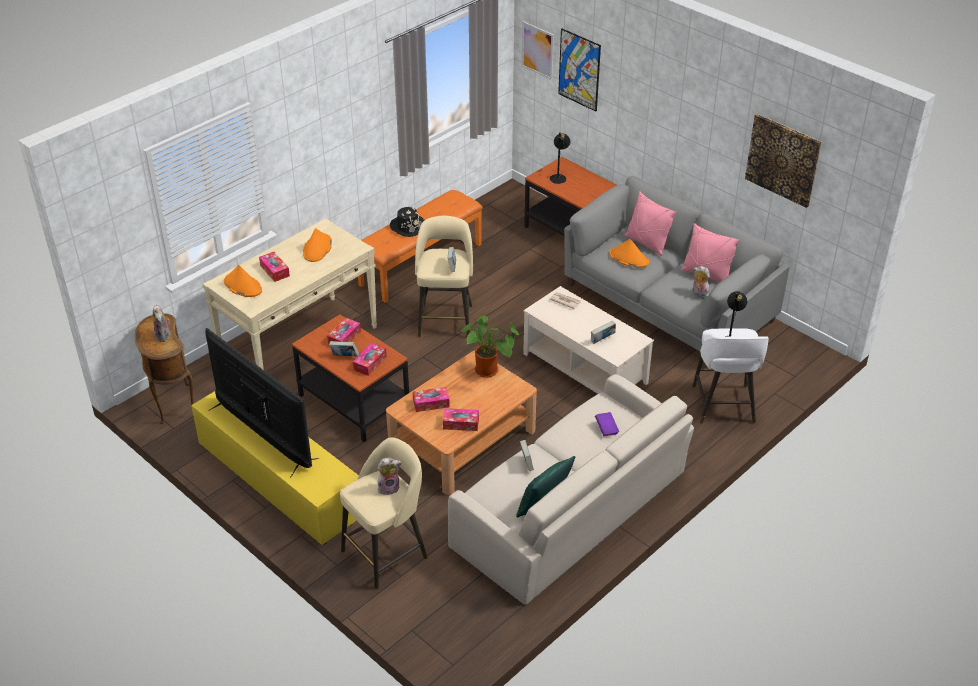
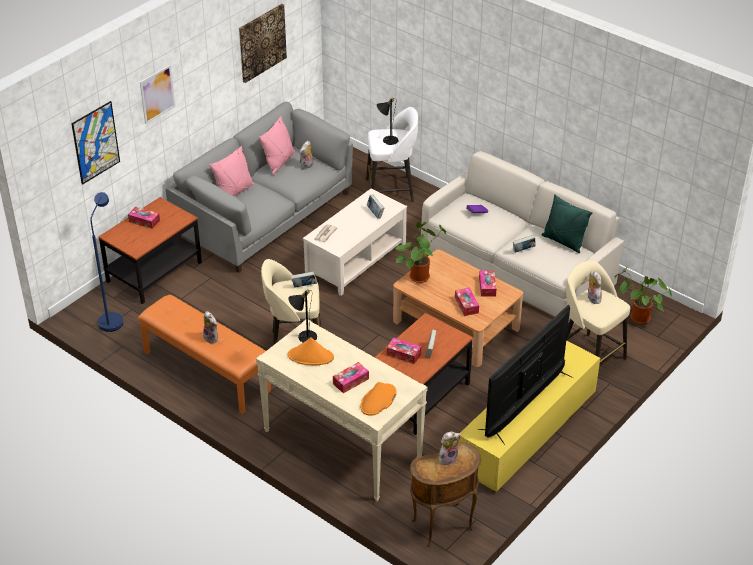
camera: 95 degrees left, 0 degrees up
tissue box [353,343,387,376] -> tissue box moved to [128,207,160,229]
black hat [390,207,424,237] -> plush toy [203,311,218,344]
picture [522,21,554,80] -> picture moved to [140,65,175,124]
black table lamp [550,132,570,184] -> black table lamp moved to [288,289,317,342]
orange hat [609,239,650,268] -> none
none -> blue floor lamp [90,192,123,332]
none -> potted plant [614,266,672,324]

